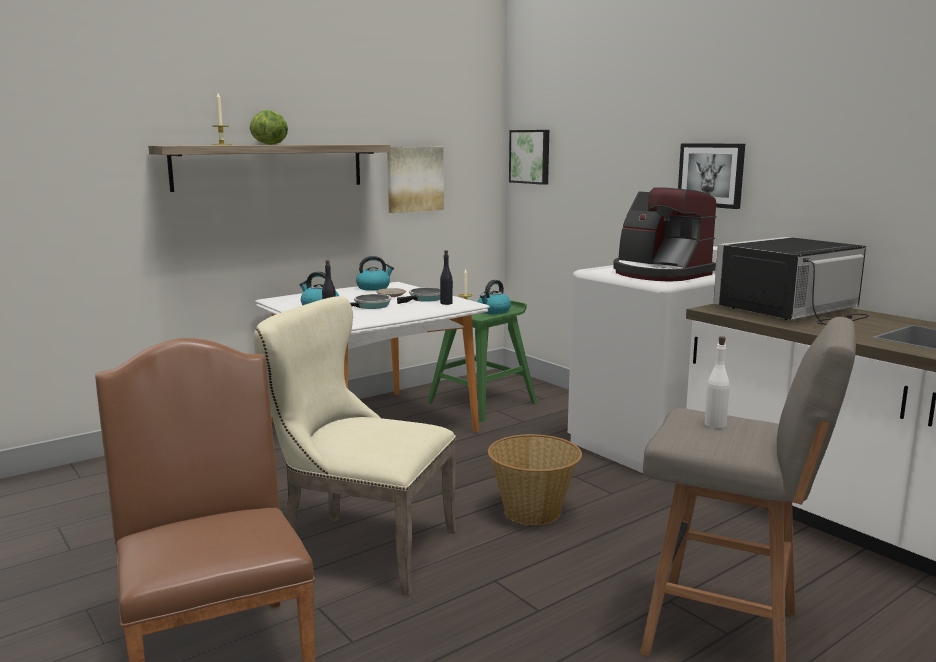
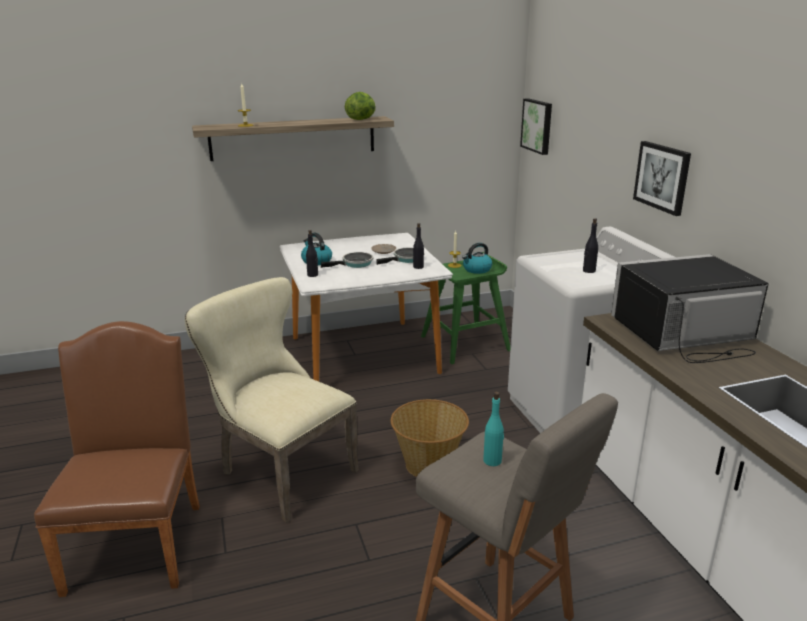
camera: 20 degrees right, 10 degrees up
lettuce [250,110,288,145] -> lettuce moved to [345,92,376,120]
kettle [356,256,394,291] -> none
picture [387,147,444,213] -> none
coffee machine [613,187,717,282] -> black bottle [583,218,598,273]
white bottle [704,336,730,428] -> turquoise bottle [483,391,504,466]

